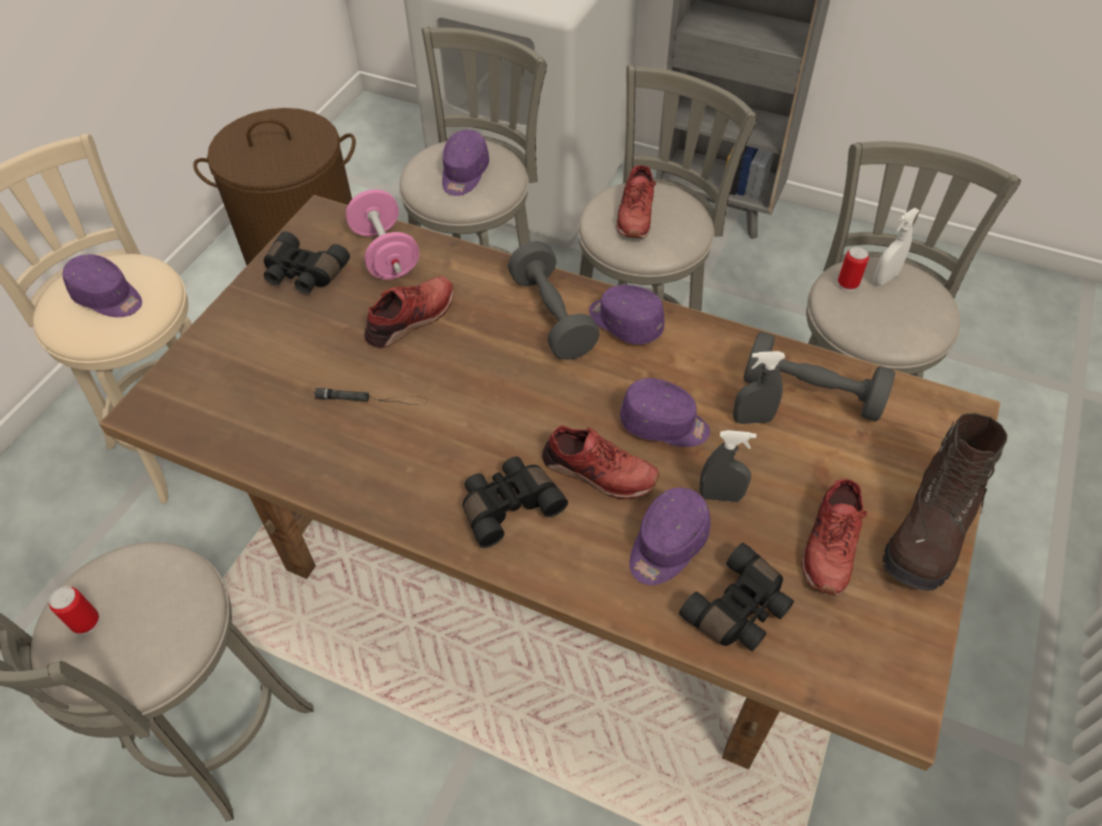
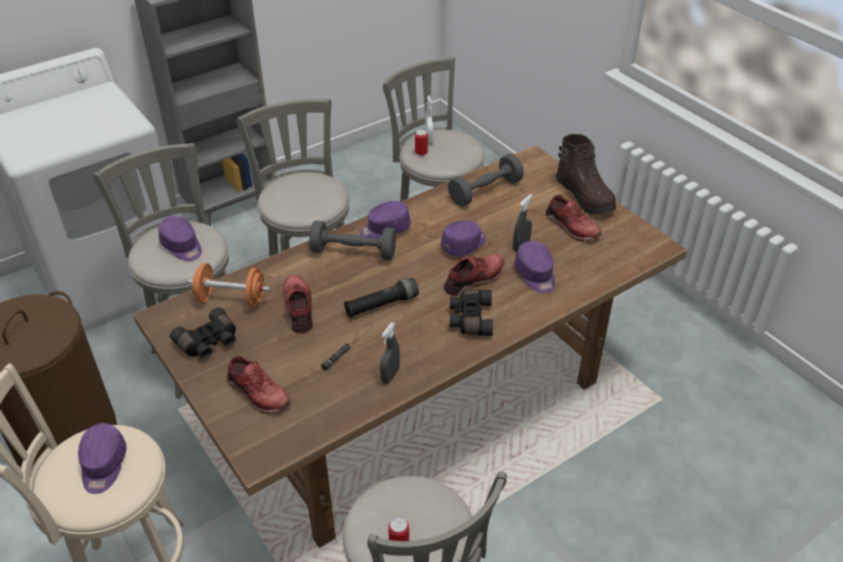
camera: 60 degrees left, 10 degrees down
purple cap [63,254,142,317] -> purple cap turned 120 degrees clockwise [78,423,127,494]
pink dumbbell [345,189,420,280] -> orange dumbbell [188,263,270,307]
red shoe [616,165,656,238] -> red shoe moved to [227,356,290,414]
black binoculars [679,542,794,651] -> none
grey spray bottle [733,351,785,424] -> grey spray bottle moved to [380,323,400,384]
none -> black flashlight [344,278,419,318]

